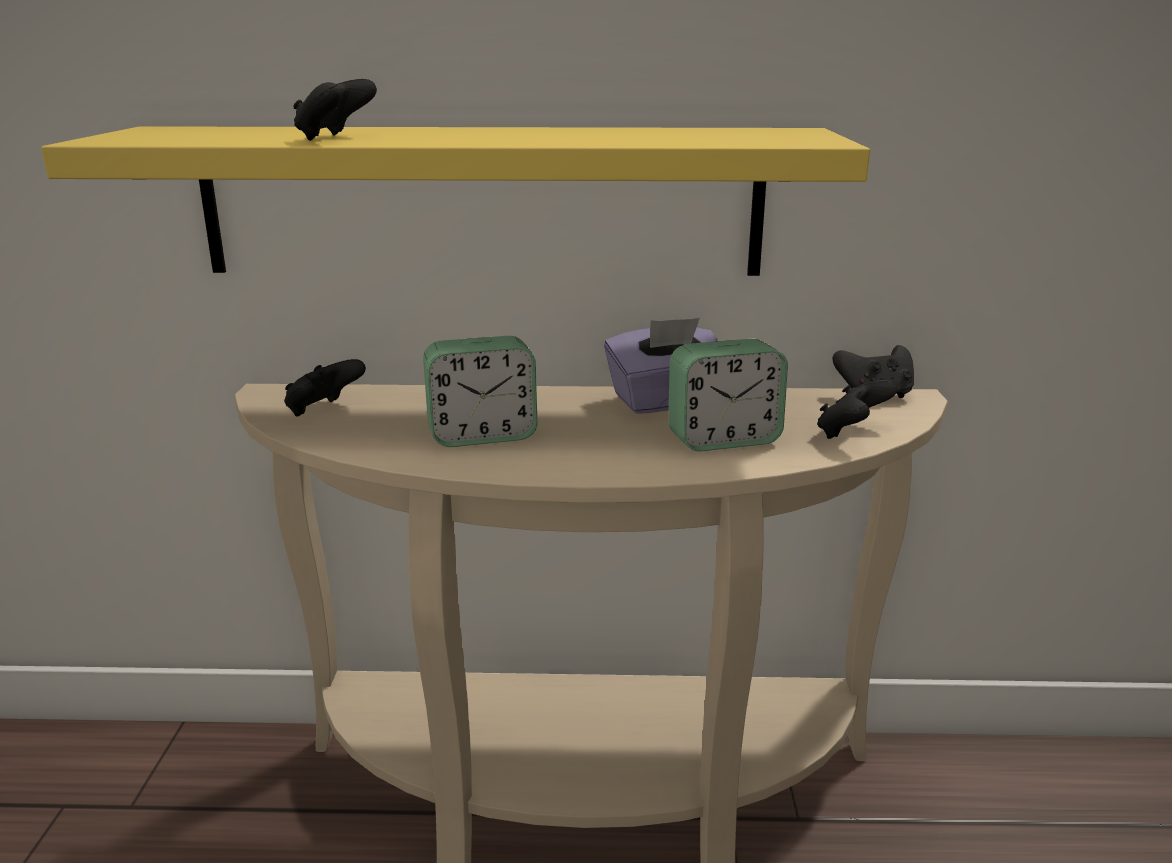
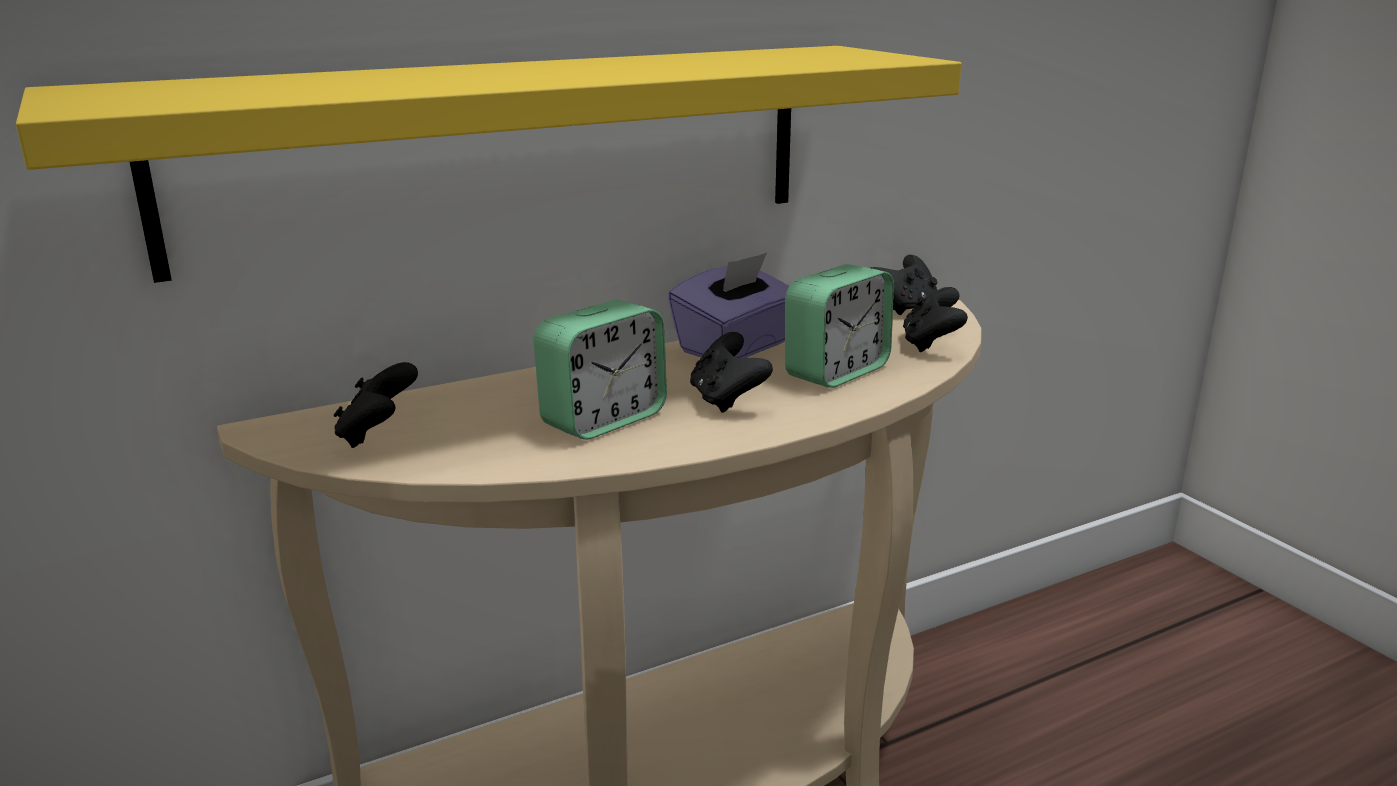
camera: 30 degrees left, 0 degrees up
black game controller [293,79,377,141] -> black game controller moved to [690,332,773,413]

